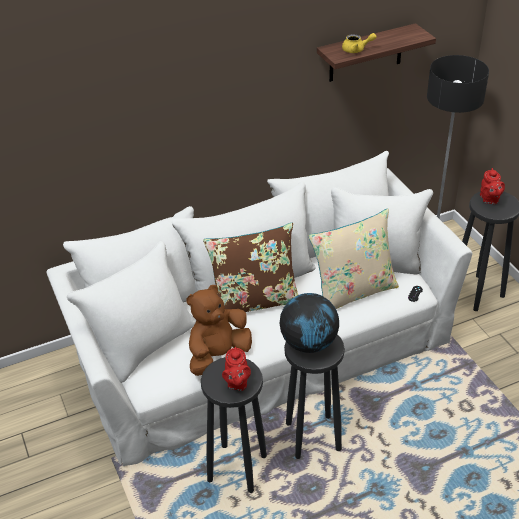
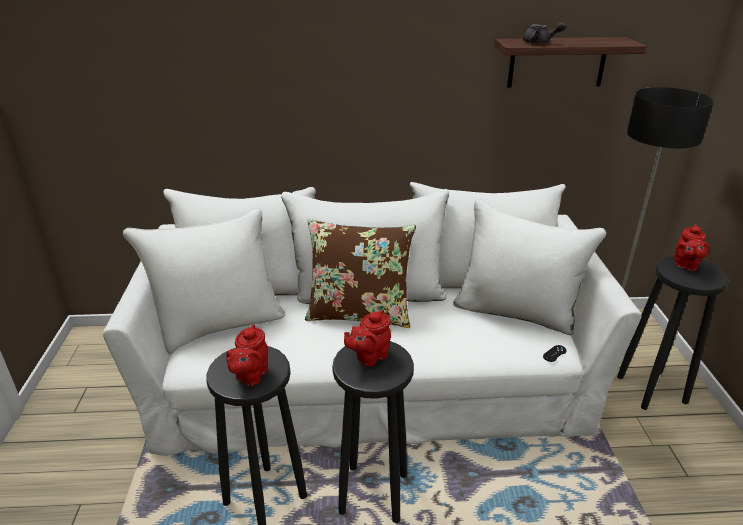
camera: 20 degrees right, 10 degrees down
brown plush toy [187,285,252,376] -> none
globe [280,293,339,353] -> red teapot [344,310,391,367]
beige pillow [308,208,399,309] -> none
yellow teapot [342,33,377,53] -> grey teapot [523,22,566,44]

